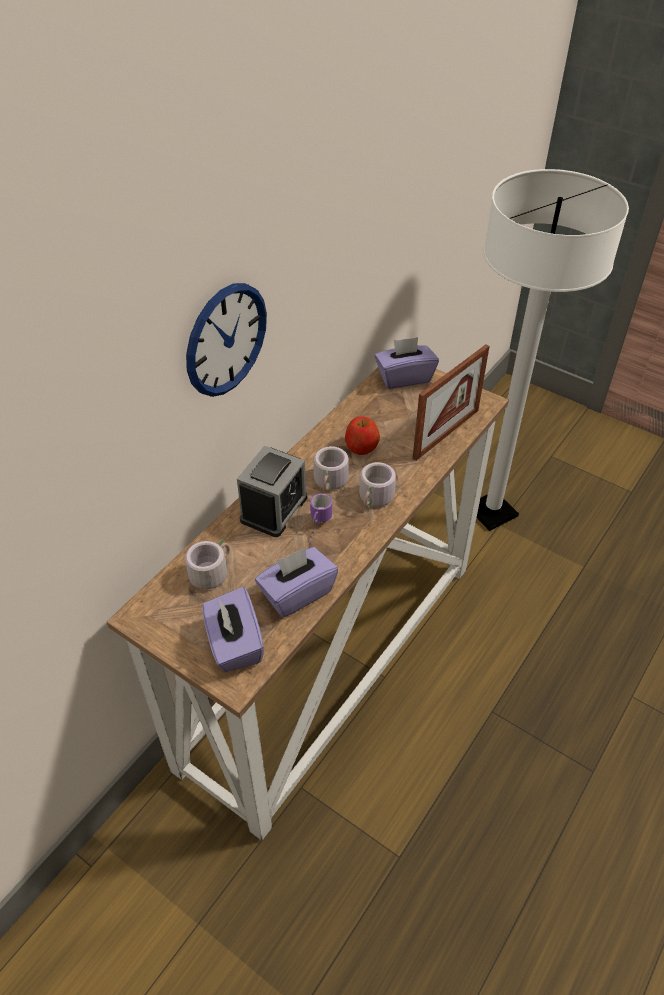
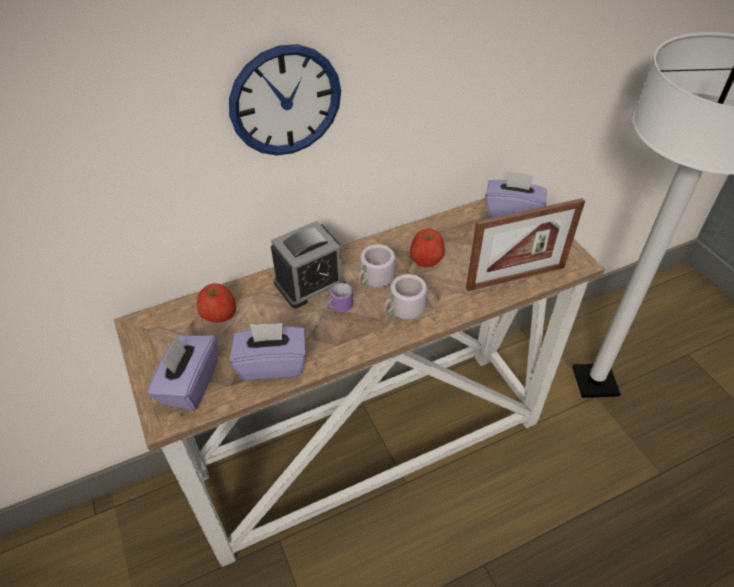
camera: 30 degrees right, 0 degrees up
grey mug [178,539,230,590] -> apple [197,283,236,322]

